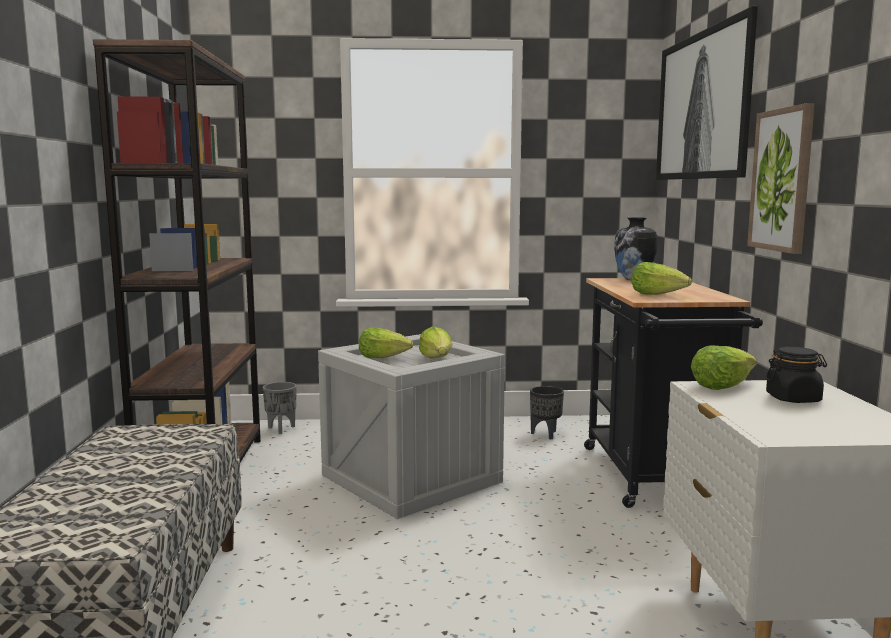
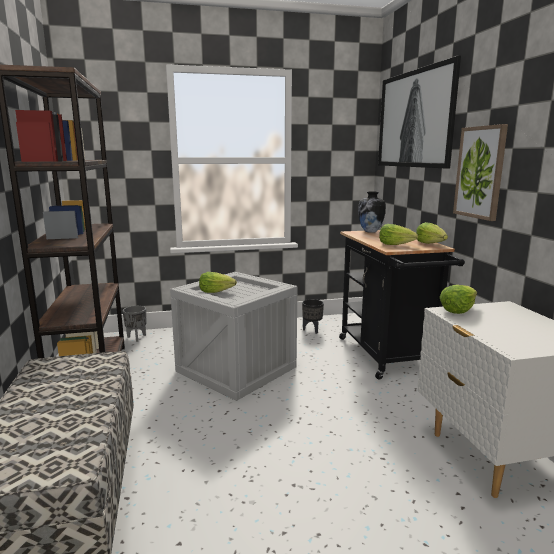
camera: 10 degrees left, 5 degrees up
lettuce [419,327,453,358] -> lettuce moved to [416,222,448,244]
black jar [766,347,827,403] -> none

